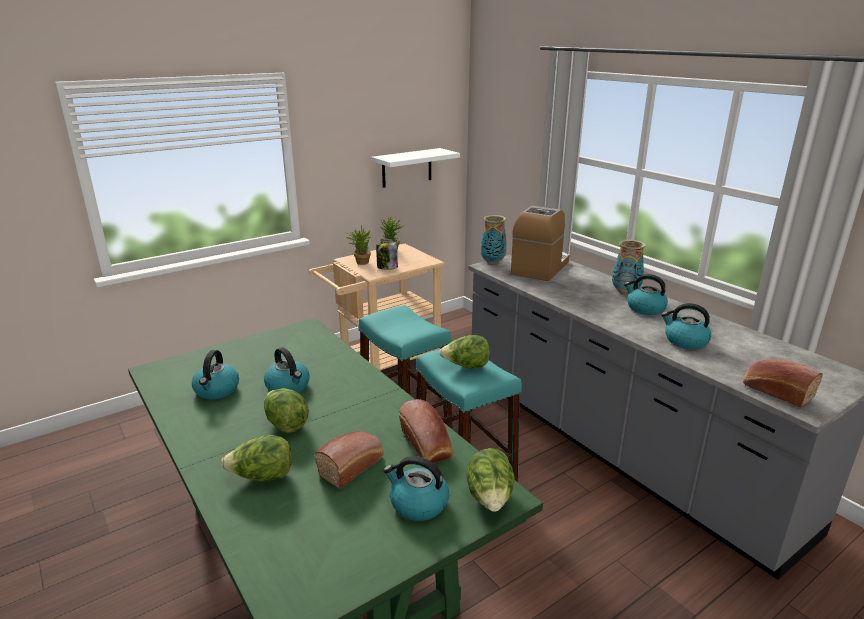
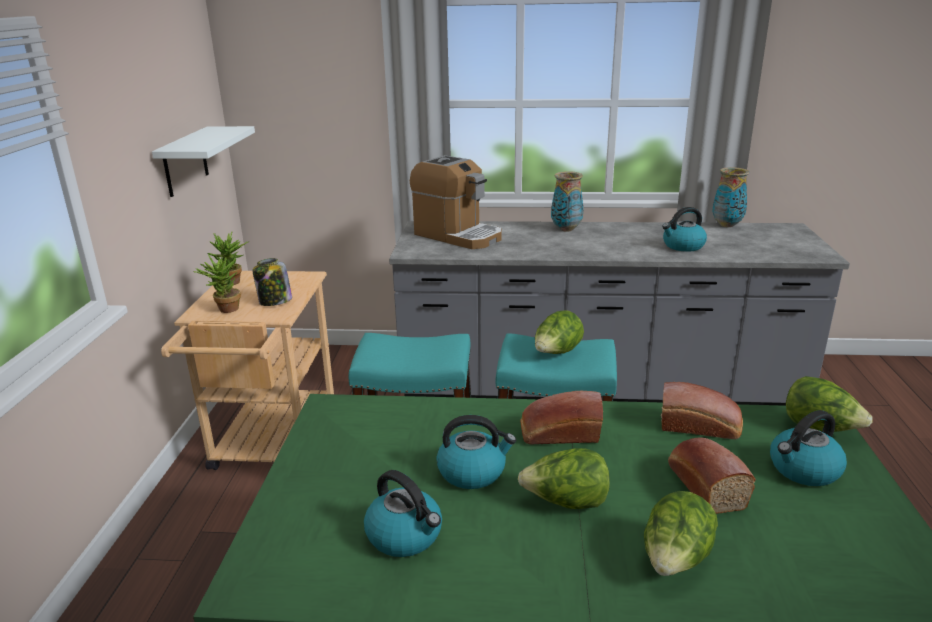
camera: 50 degrees left, 0 degrees up
vase [480,215,507,264] -> vase moved to [712,167,749,227]
coffee machine [511,206,569,281] -> coffee machine turned 150 degrees clockwise [410,155,502,249]
kettle [624,274,668,315] -> none
bread [743,359,823,408] -> bread moved to [520,391,603,444]

